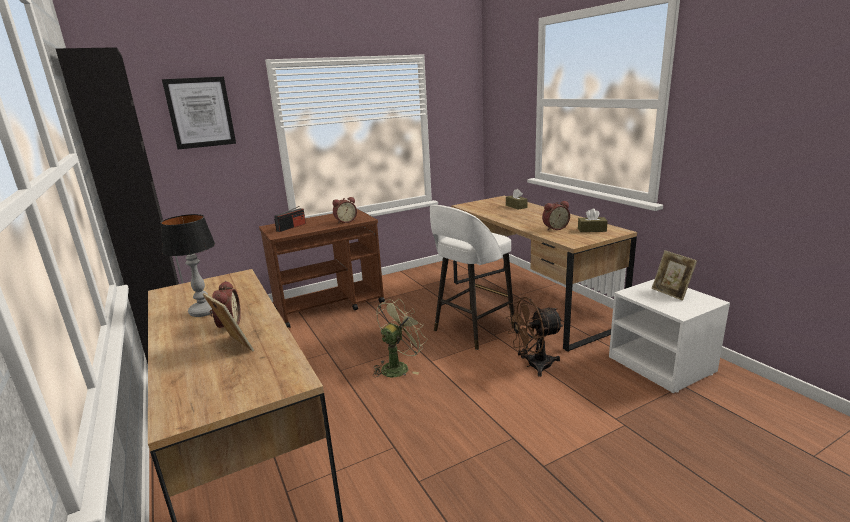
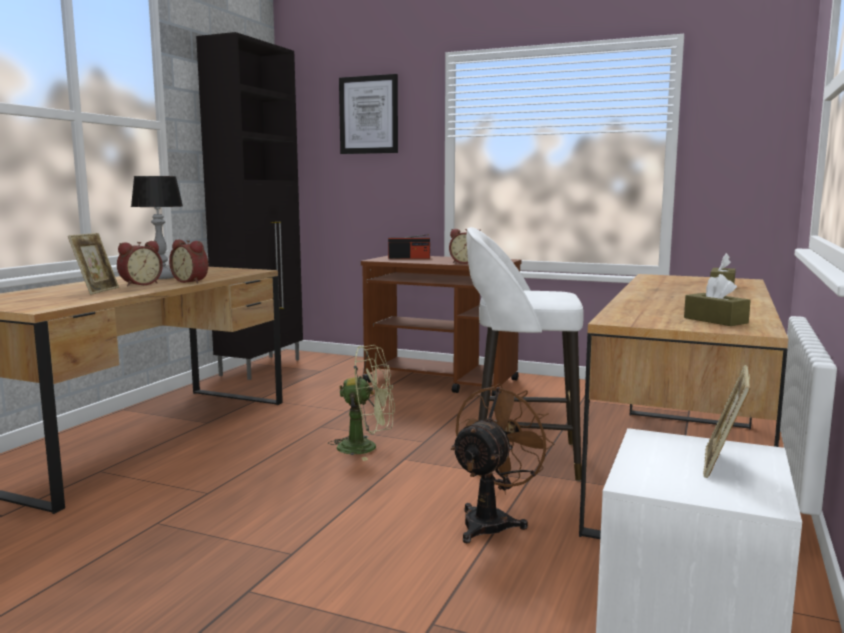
camera: 50 degrees right, 10 degrees down
brown fan [505,297,564,377] -> brown fan turned 90 degrees clockwise [451,383,555,543]
alarm clock [542,201,570,230] -> alarm clock moved to [169,240,208,283]

